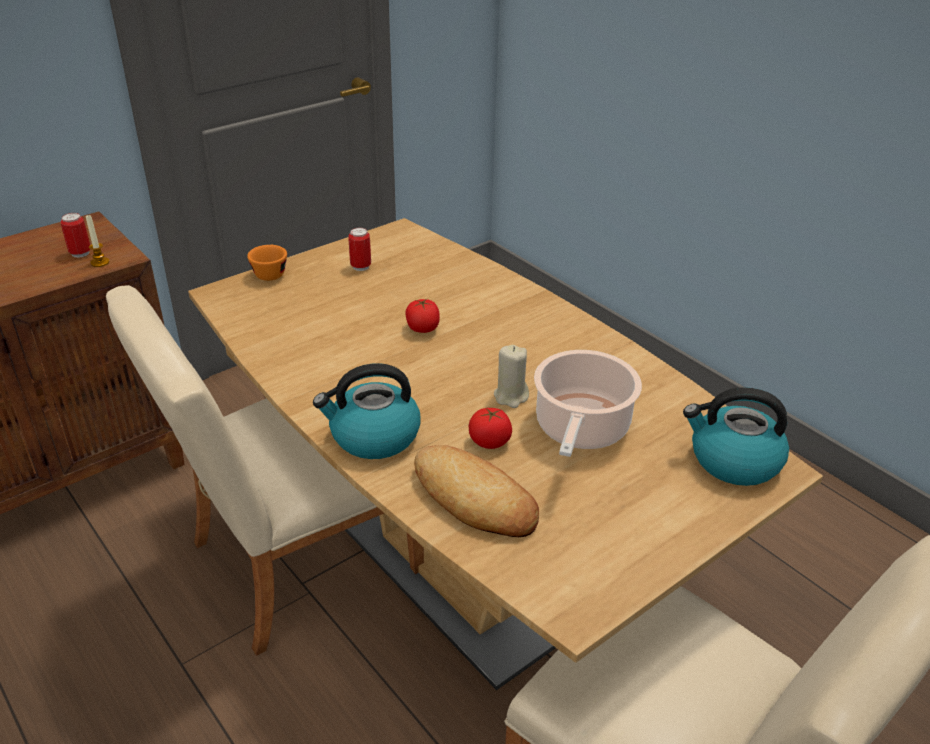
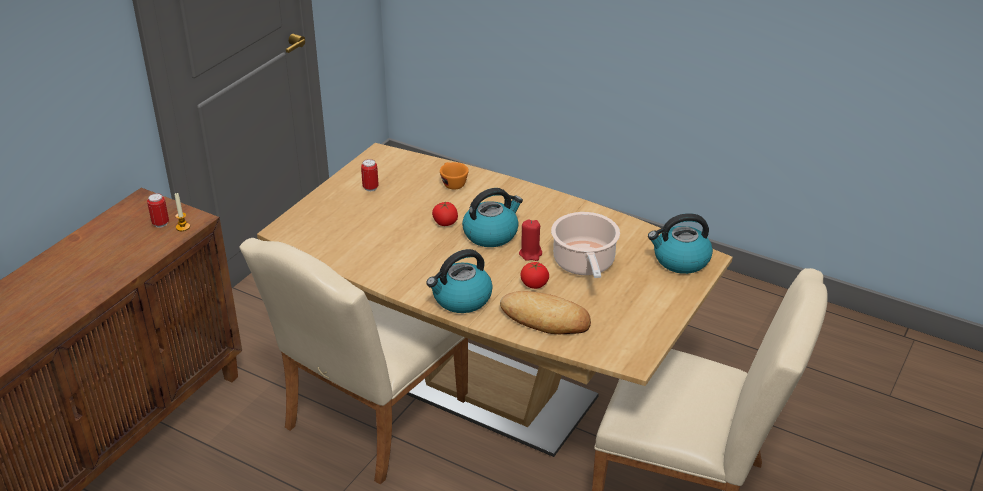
camera: 20 degrees left, 0 degrees up
orange cup [247,245,287,281] -> orange cup moved to [440,162,469,190]
beige candle [494,345,529,408] -> red candle [519,220,542,261]
none -> kettle [462,188,523,247]

